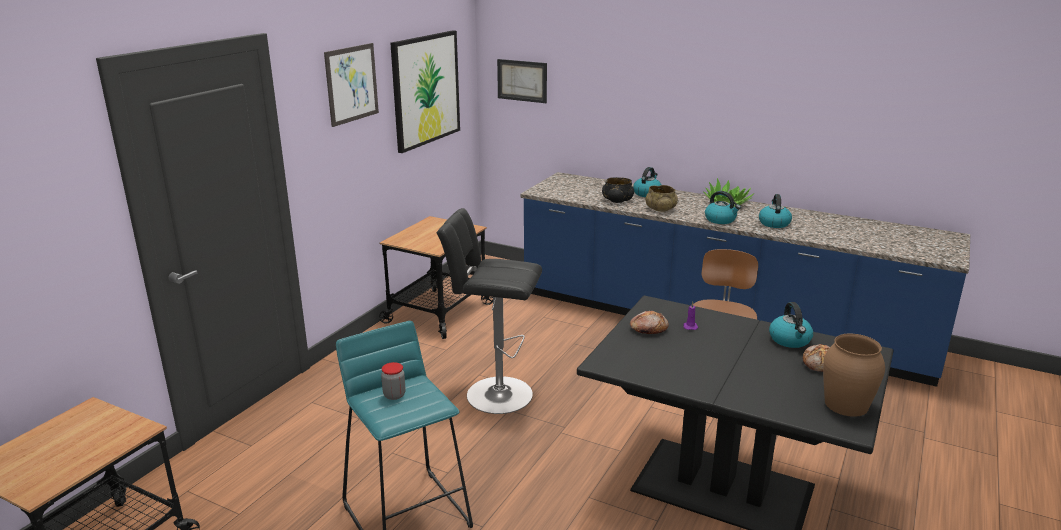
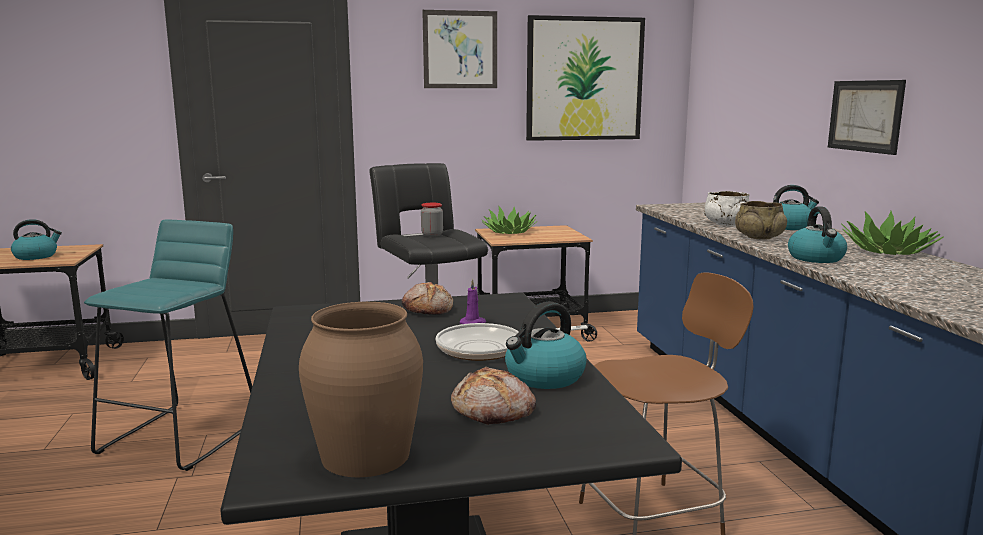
camera: 50 degrees right, 10 degrees down
jar [381,362,406,400] -> jar moved to [421,203,443,237]
picture [497,59,547,103] -> picture moved to [828,80,906,155]
black bowl [602,177,634,203] -> white bowl [703,191,749,226]
kettle [759,194,792,228] -> kettle moved to [11,219,62,260]
none -> frying pan [436,323,588,361]
none -> potted plant [481,207,536,234]

